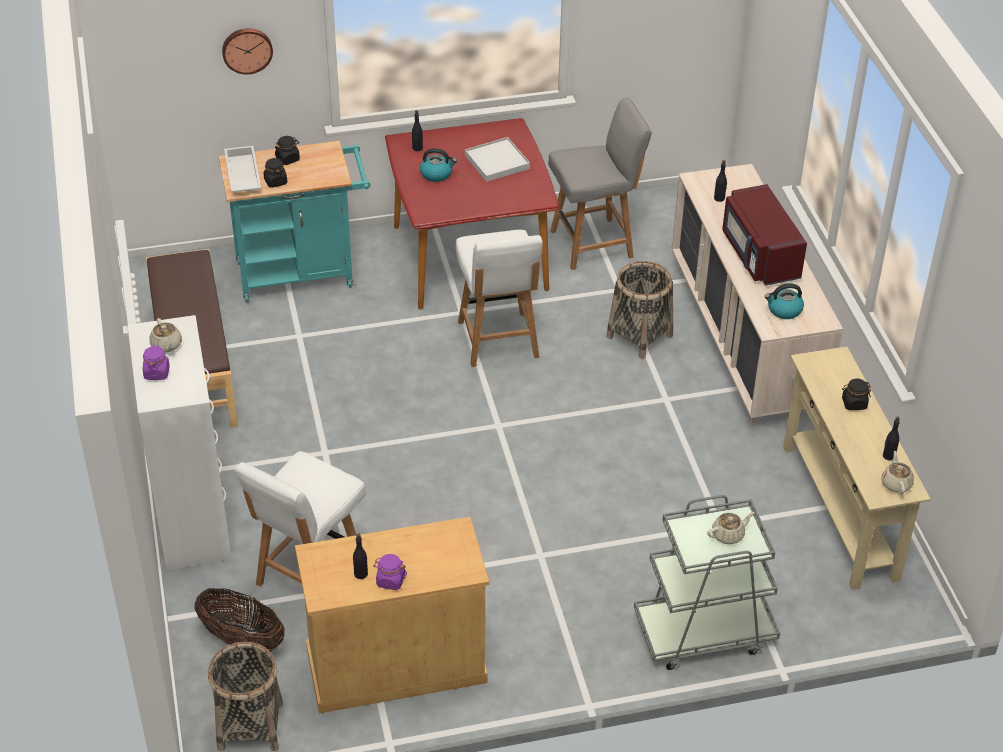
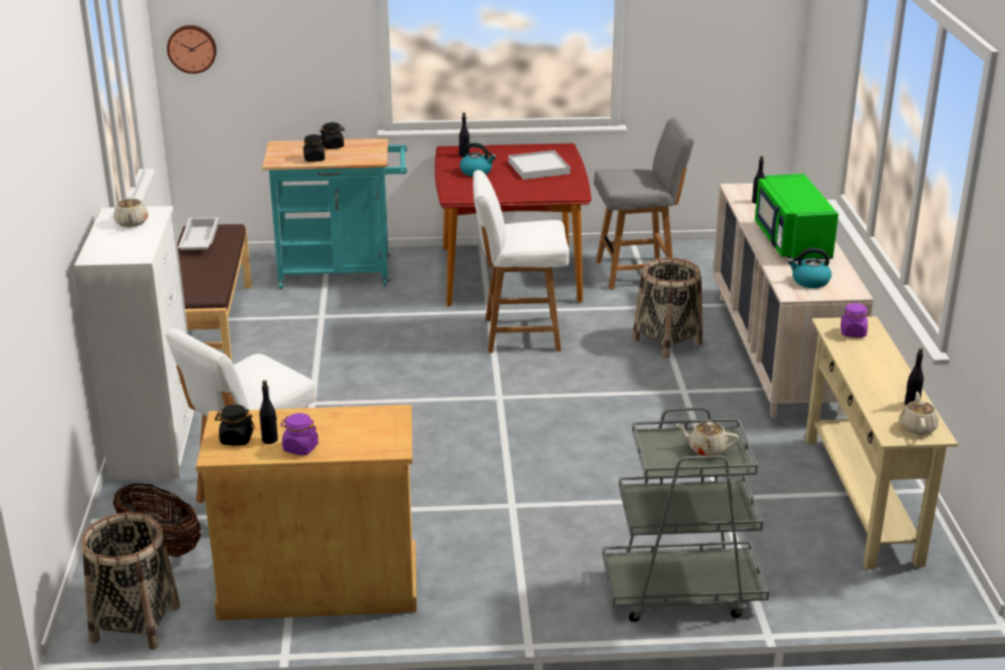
camera: 10 degrees right, 15 degrees down
purple jar [143,346,170,380] -> purple jar moved to [841,303,868,337]
wall clock [222,28,273,74] -> wall clock moved to [167,25,217,74]
white tray [224,146,261,192] -> white tray moved to [178,217,218,250]
white chair [456,230,543,367] -> white chair turned 90 degrees clockwise [473,170,569,353]
beige teapot [707,512,754,544] -> beige teapot turned 150 degrees counterclockwise [676,421,739,456]
red microwave [722,184,807,286] -> green microwave [755,174,838,261]
black jar [842,379,871,410] -> black jar moved to [215,404,255,446]

